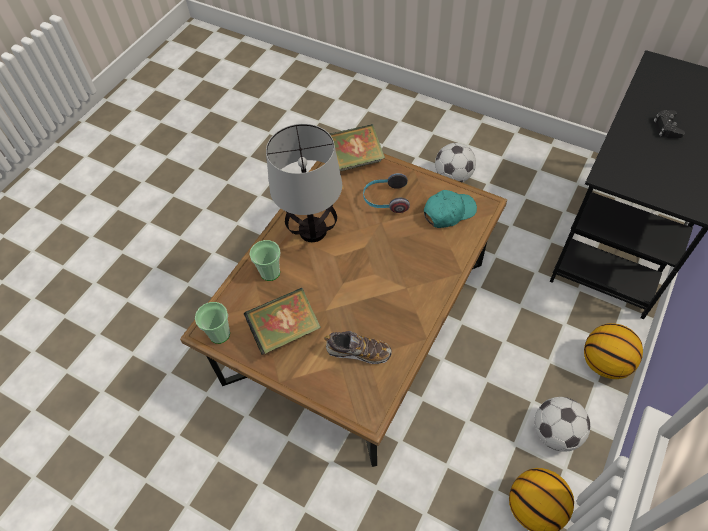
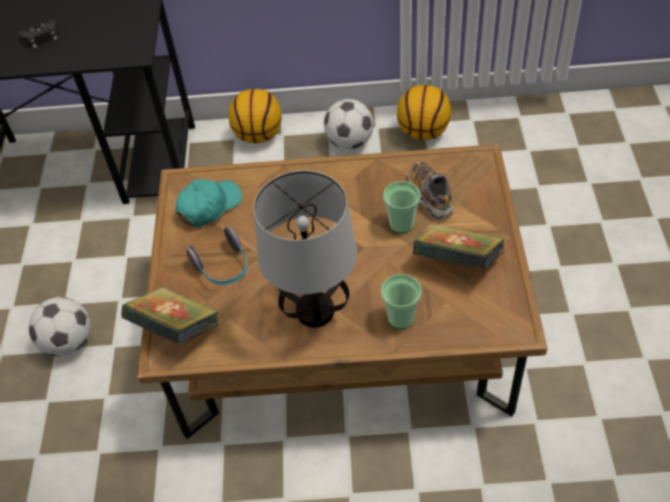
camera: 120 degrees left, 5 degrees down
cup [195,302,230,344] -> cup moved to [383,181,421,233]
turquoise cap [424,190,477,228] -> turquoise cap turned 105 degrees clockwise [176,179,242,227]

